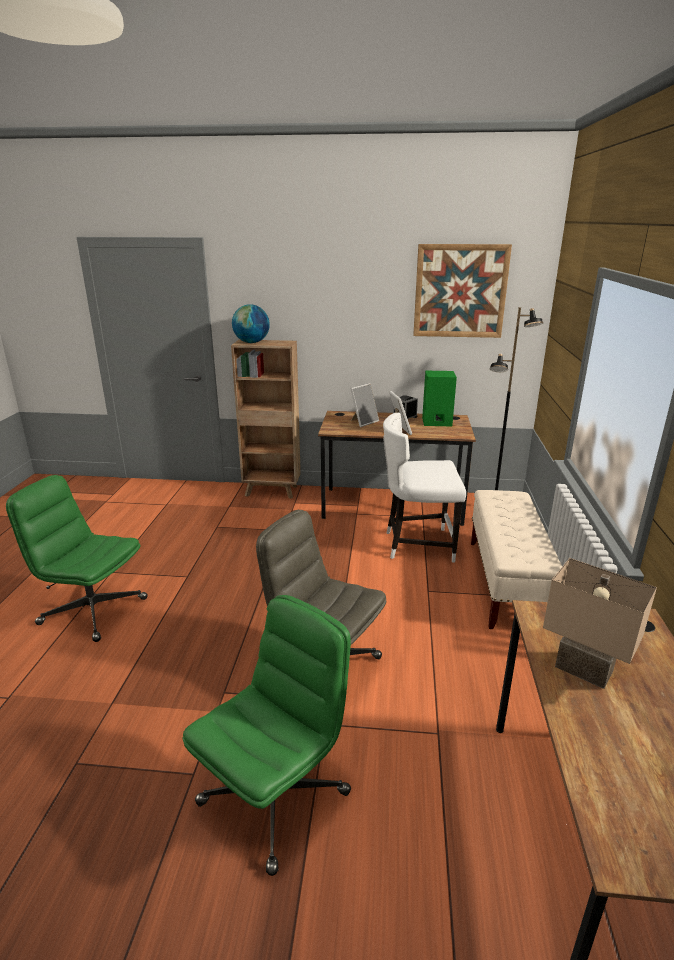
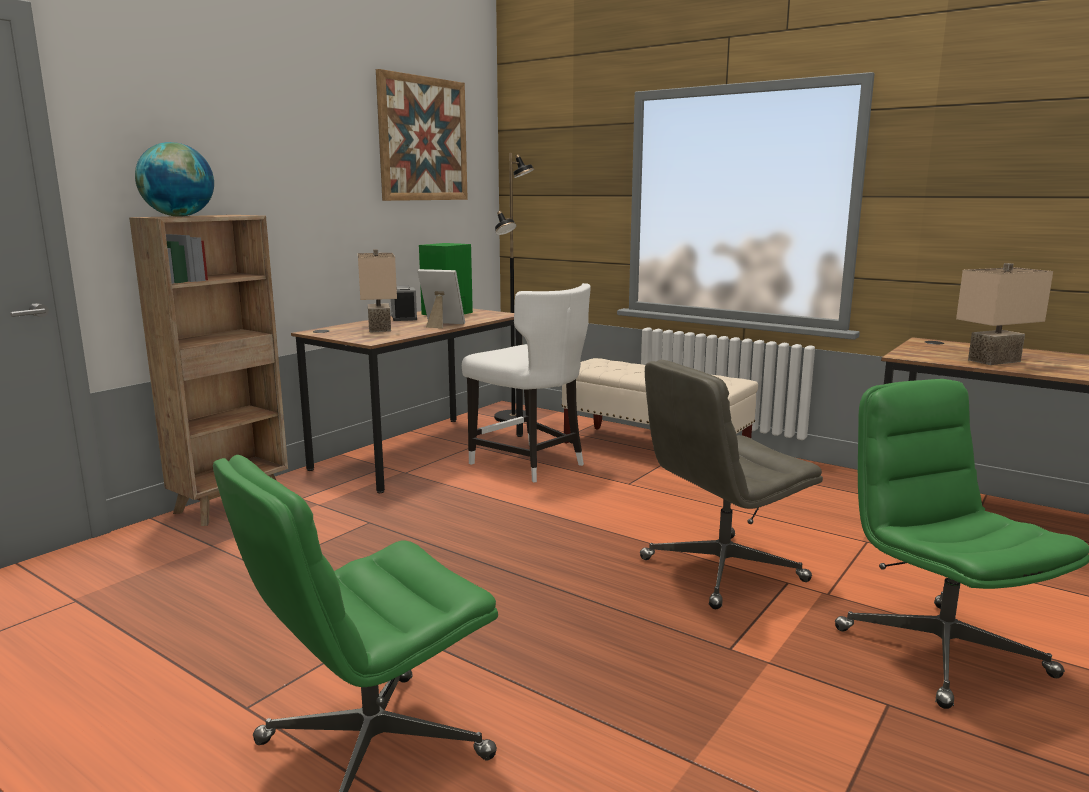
camera: 60 degrees left, 10 degrees down
picture frame [351,383,379,427] -> beige table lamp [358,249,397,332]
white chair [383,413,466,563] -> white chair turned 75 degrees counterclockwise [462,283,591,483]

